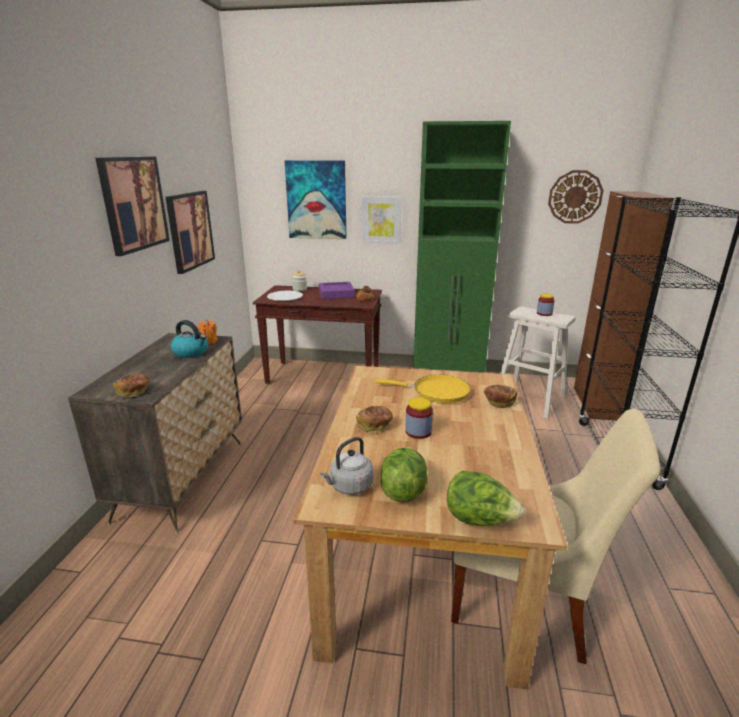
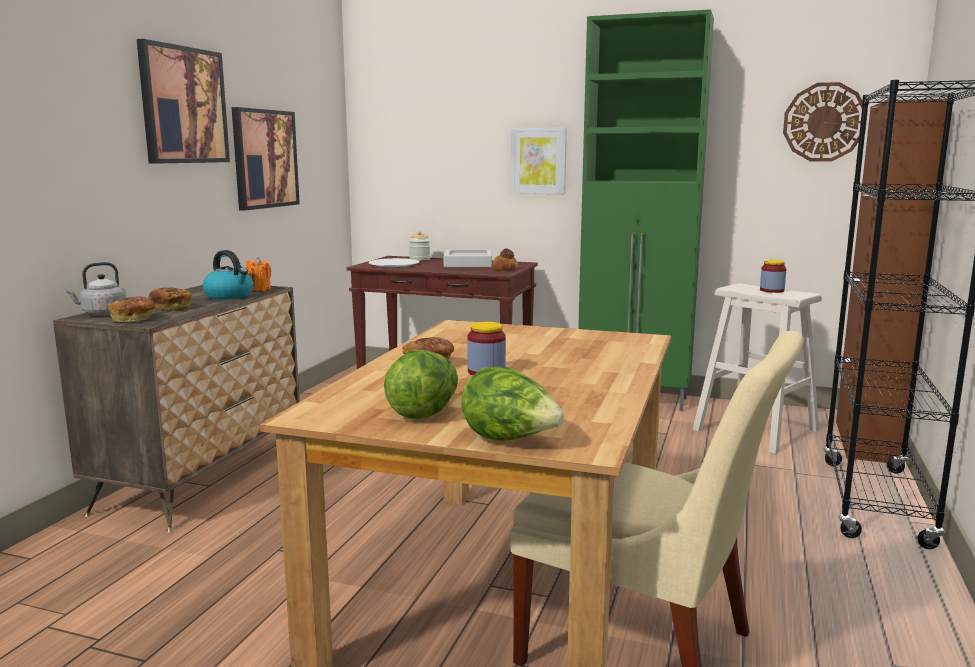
camera: 10 degrees right, 10 degrees down
picture [285,160,346,239] -> none
purple tray [319,282,355,299] -> grey tray [444,250,492,267]
grey kettle [320,437,373,495] -> grey kettle moved to [65,262,126,316]
yellow frying pan [375,375,471,403] -> none
bread [484,385,517,408] -> bread moved to [149,287,192,312]

